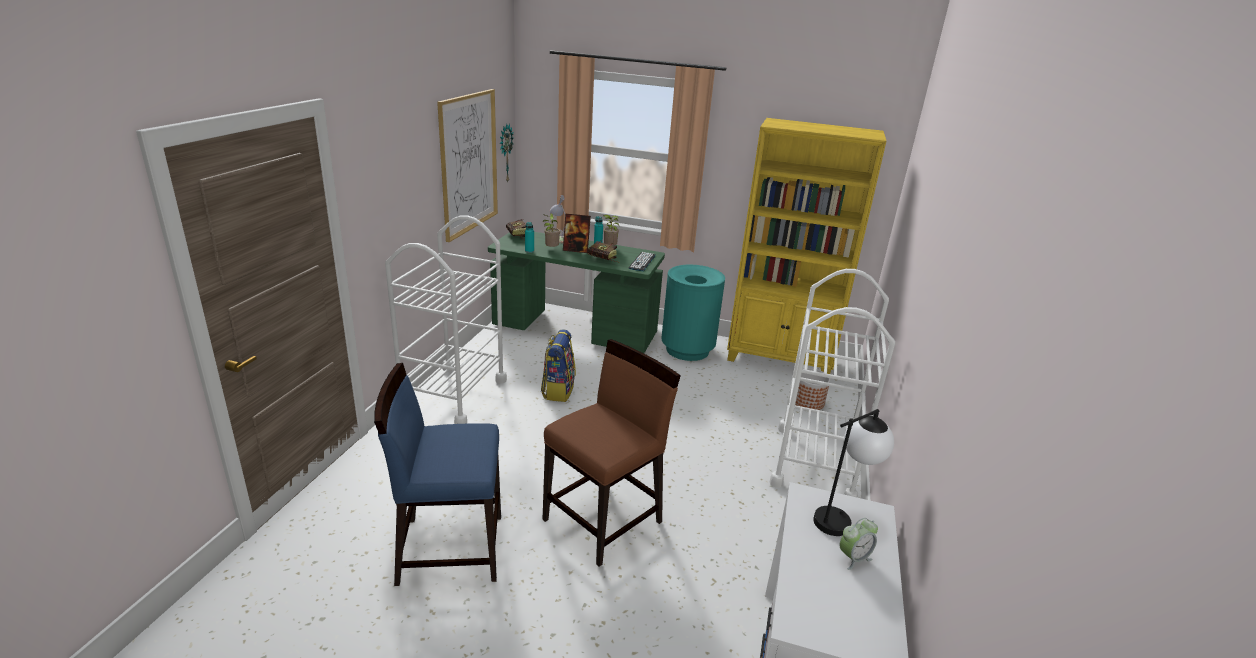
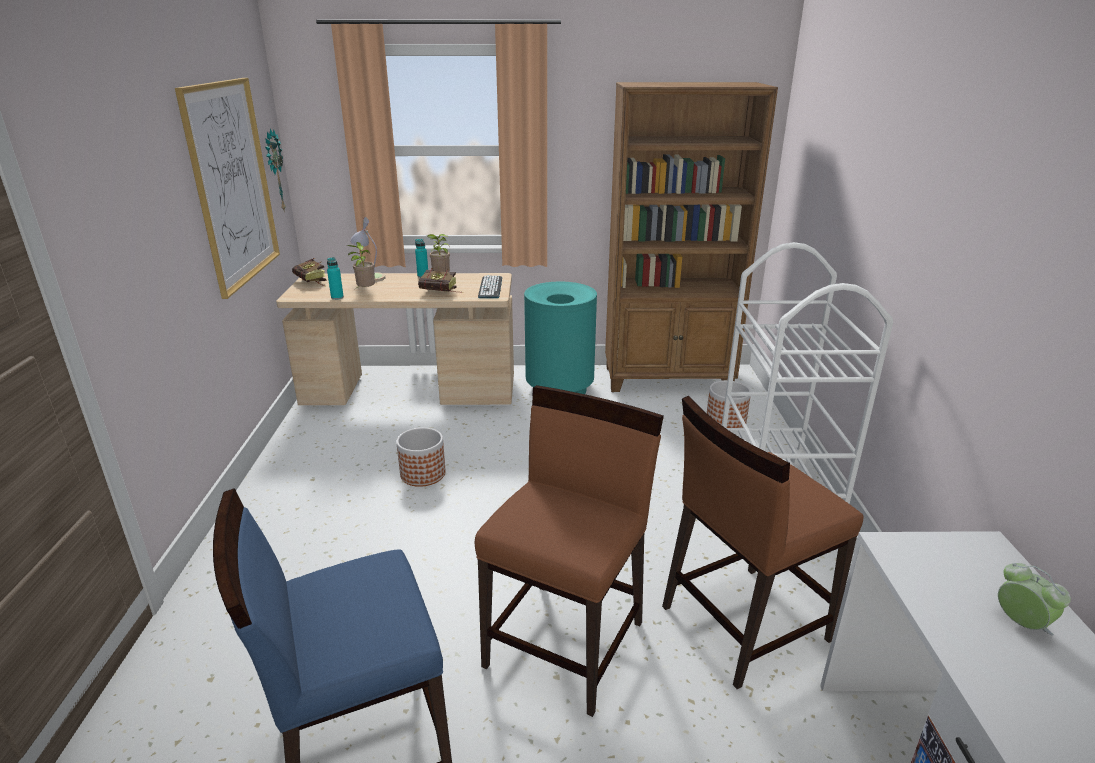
camera: 15 degrees left, 0 degrees up
white cart [385,215,507,424] -> none
green desk [488,232,665,353] -> beige desk [276,273,514,405]
backpack [541,329,576,402] -> planter [396,428,446,487]
picture frame [563,213,591,253] -> none
yellow bookcase [727,118,886,374] -> brown bookcase [605,82,778,392]
table lamp [813,409,894,536] -> none
alarm clock [840,518,878,570] -> alarm clock turned 75 degrees counterclockwise [998,563,1071,636]
none -> brown chair [662,396,863,689]

